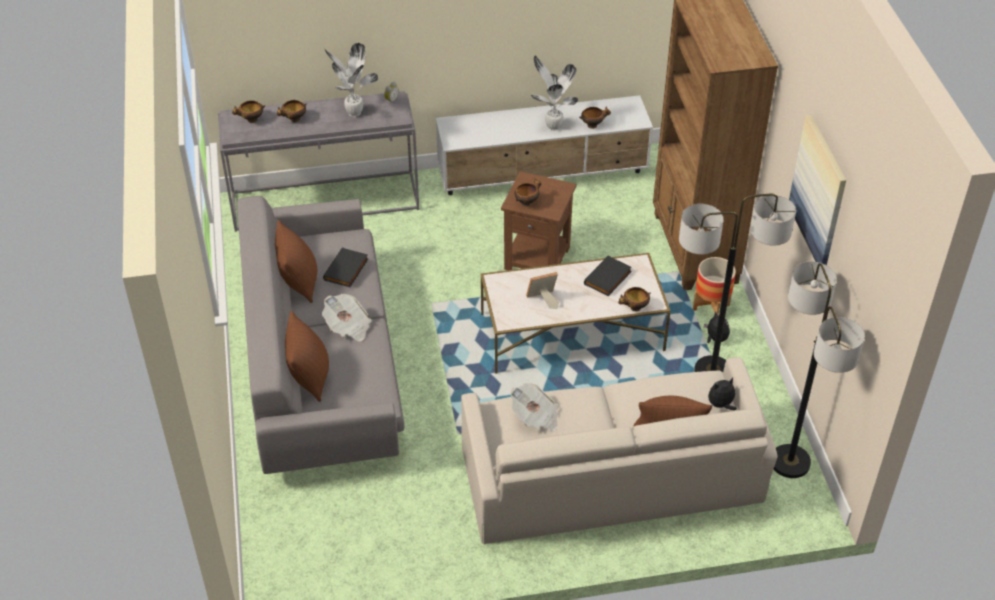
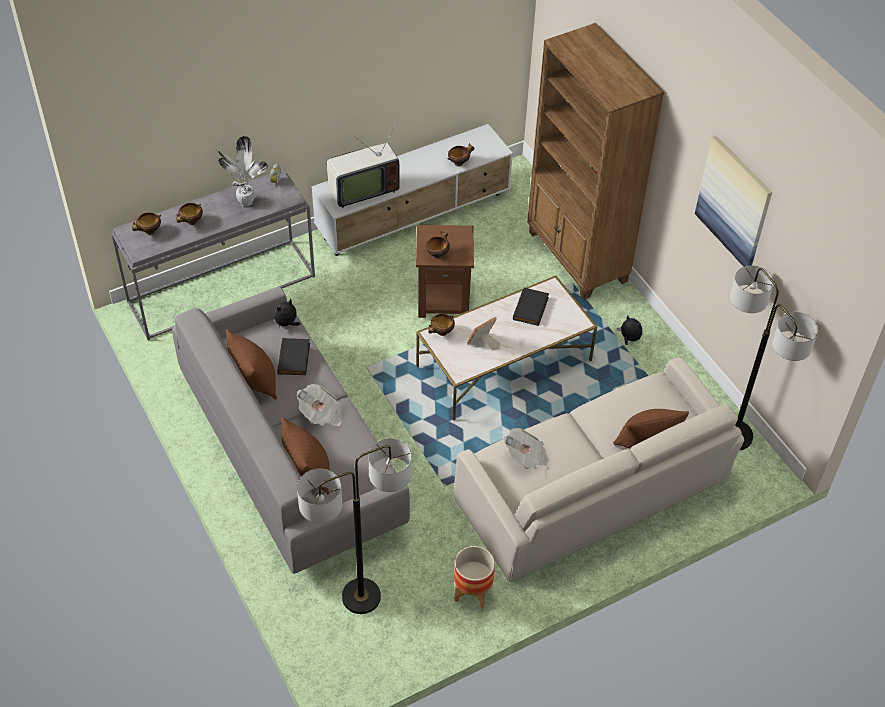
camera: 20 degrees left, 5 degrees up
potted plant [531,55,578,131] -> none
bowl [618,287,651,311] -> bowl moved to [428,314,455,336]
floor lamp [679,193,796,372] -> floor lamp moved to [297,438,412,614]
planter [693,257,736,316] -> planter moved to [454,546,495,609]
plush toy [708,378,737,410] -> plush toy moved to [274,299,300,329]
none -> television [327,125,400,208]

